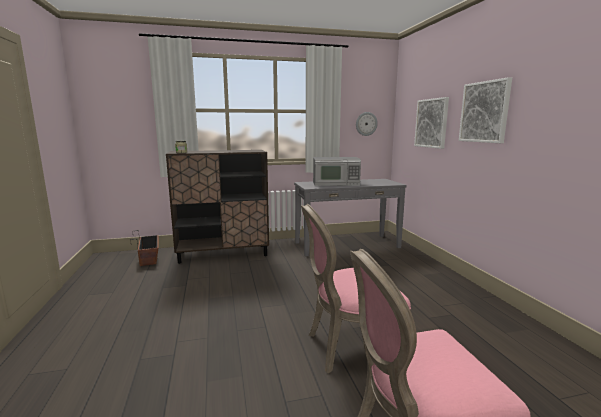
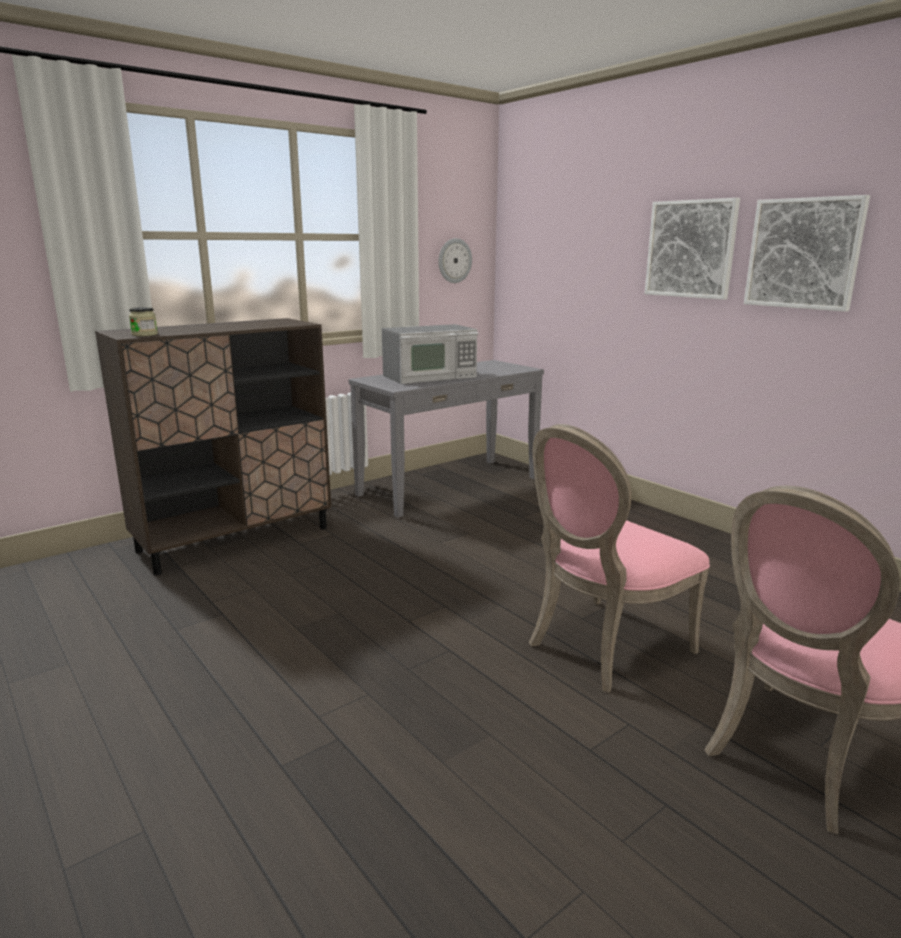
camera: 25 degrees left, 5 degrees up
planter [130,230,158,266] -> none
picture [414,97,449,149] -> picture moved to [744,195,870,312]

